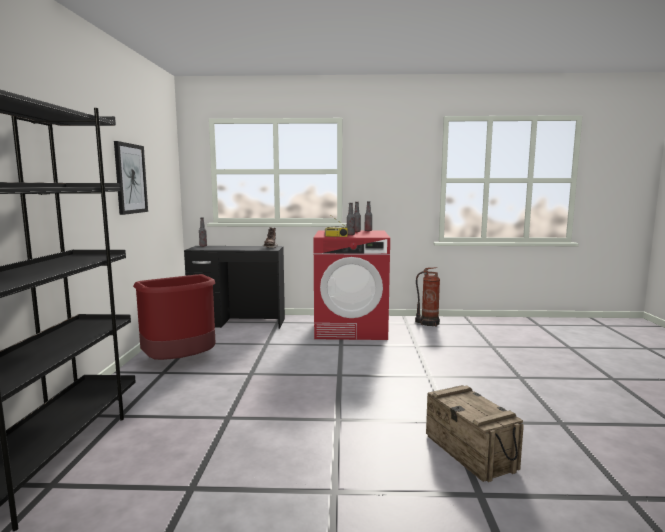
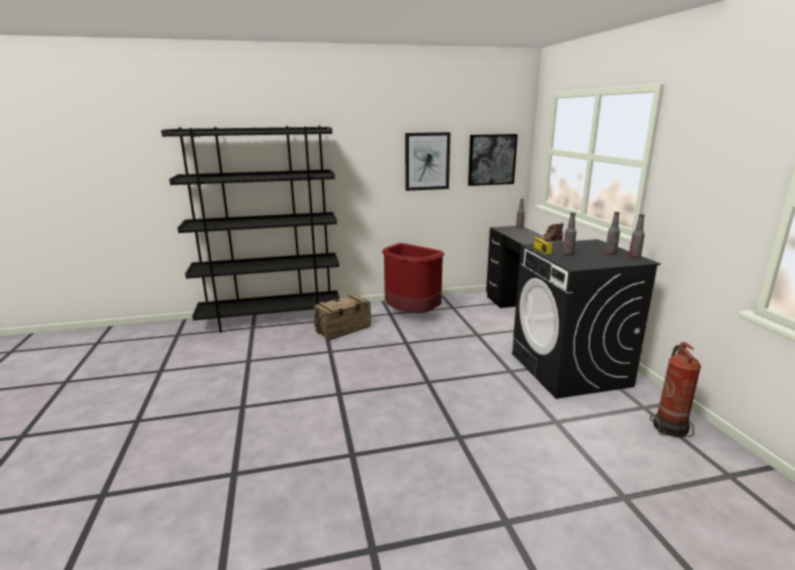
camera: 75 degrees right, 10 degrees up
red washing machine [314,230,390,340] -> black washing machine [512,239,661,399]
crate [426,385,524,482] -> crate moved to [314,294,371,340]
none -> picture [468,134,518,186]

